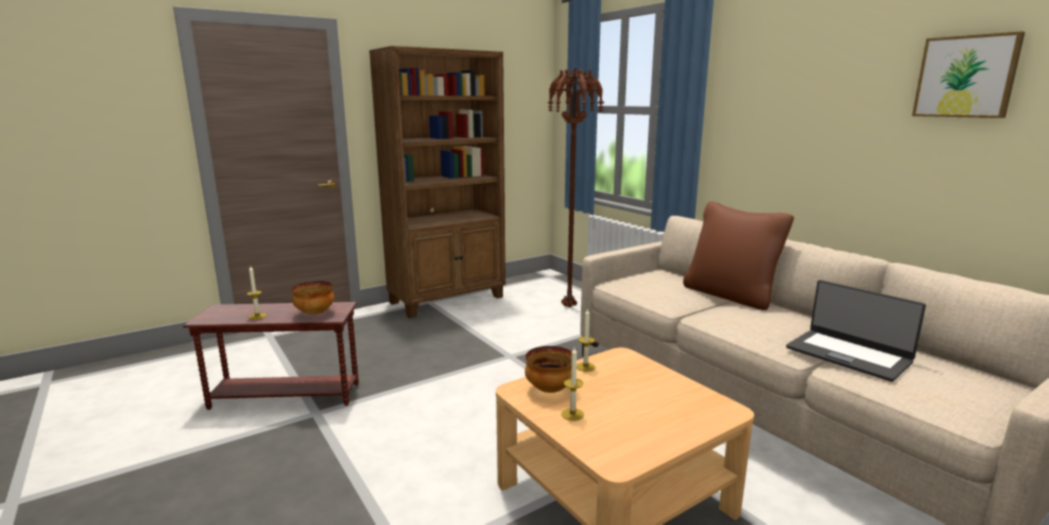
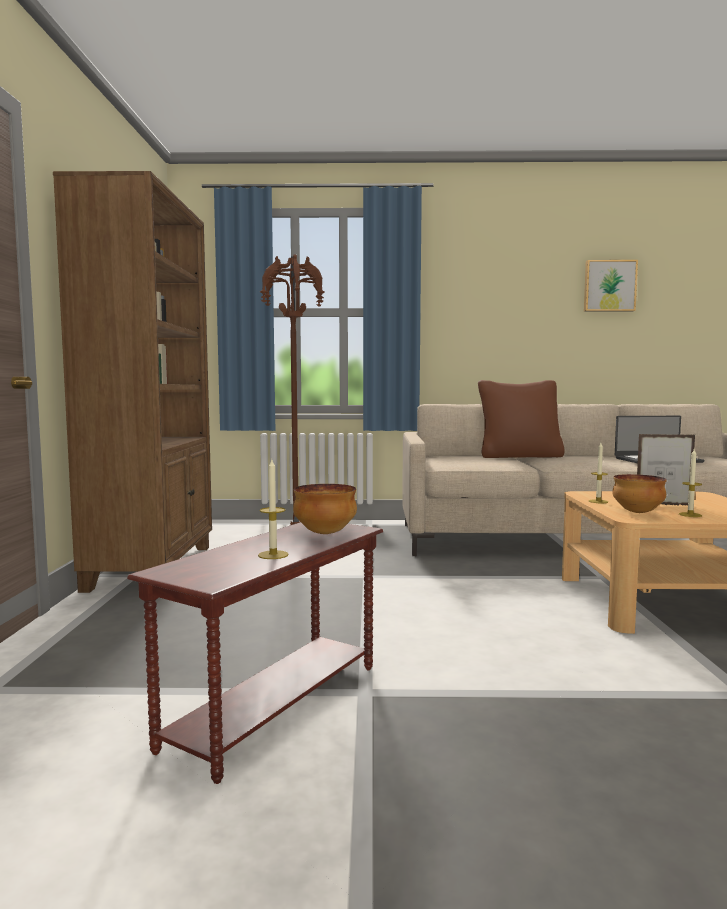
camera: 55 degrees left, 10 degrees down
none -> picture frame [637,434,695,505]

